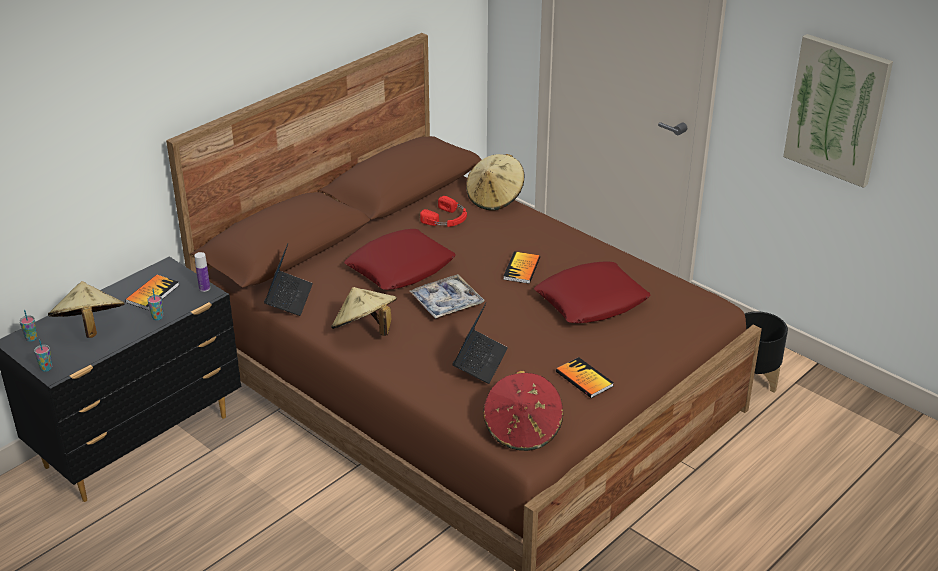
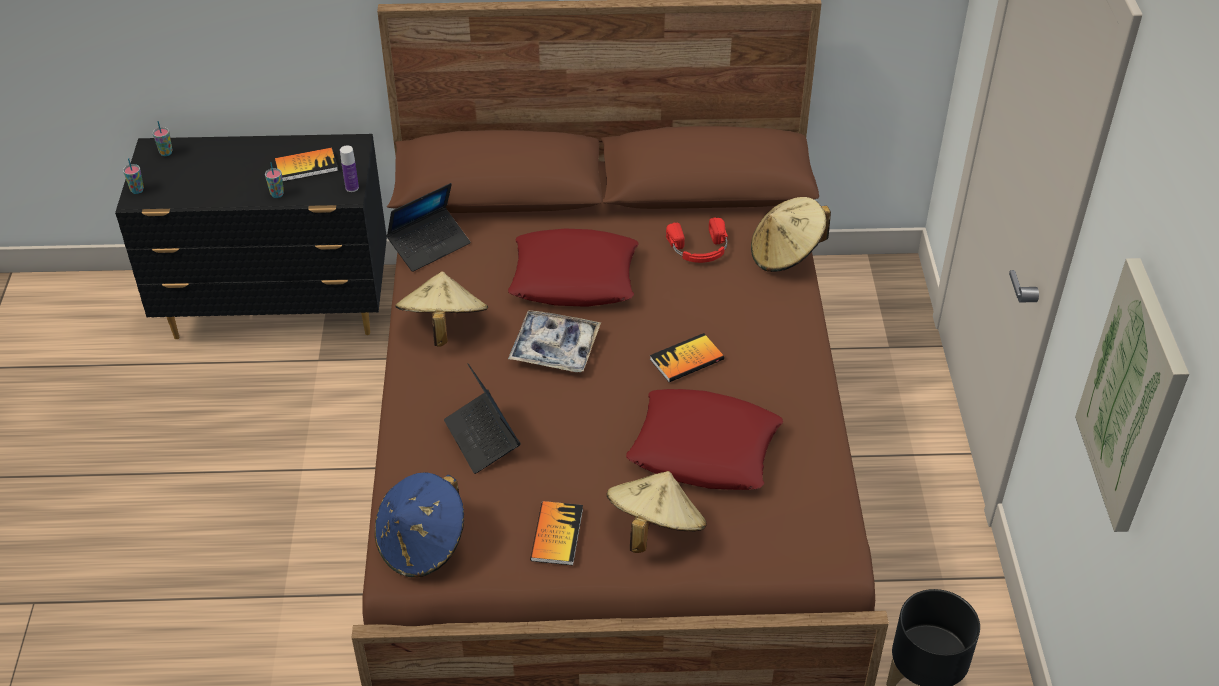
camera: 45 degrees right, 10 degrees up
beige hat [48,281,125,338] -> beige hat moved to [607,471,707,553]
laptop [453,303,508,384] -> laptop turned 90 degrees clockwise [444,363,520,474]
red hat [483,371,563,451] -> blue hat [375,473,464,578]

